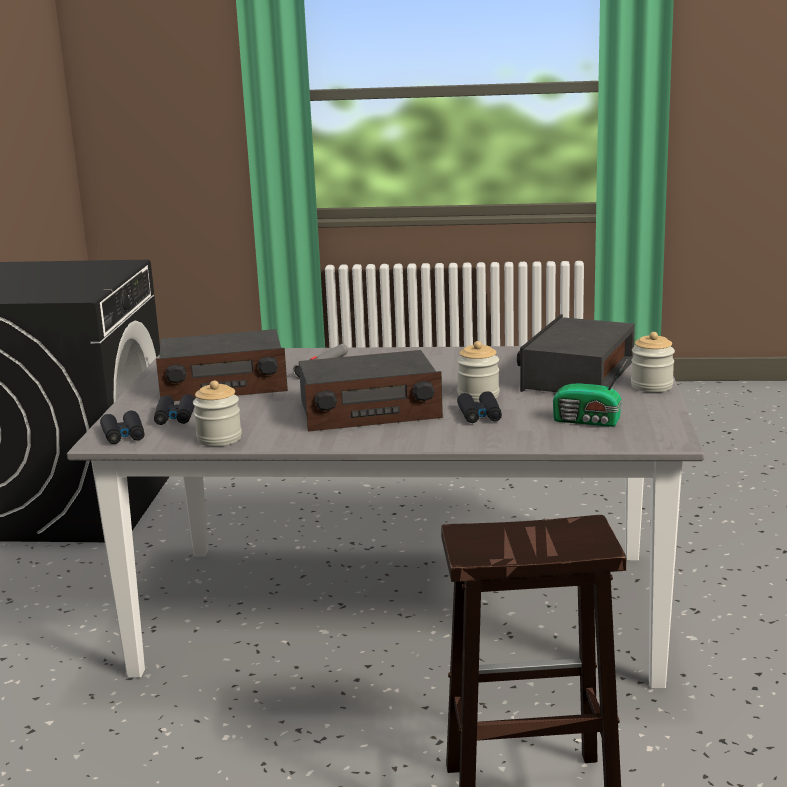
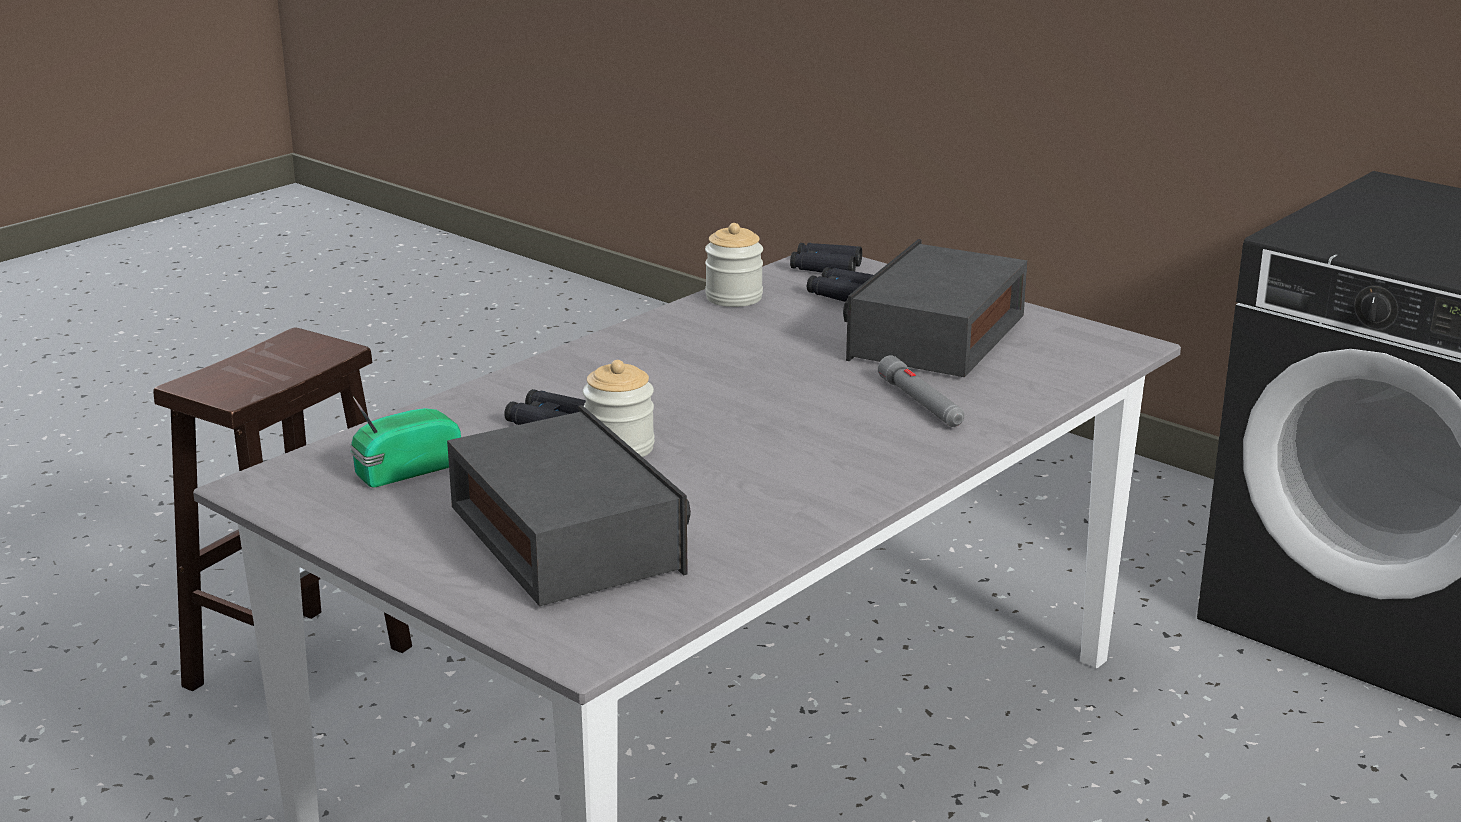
camera: 125 degrees right, 5 degrees up
radio [299,350,443,432] -> none
jar [631,332,675,392] -> none

